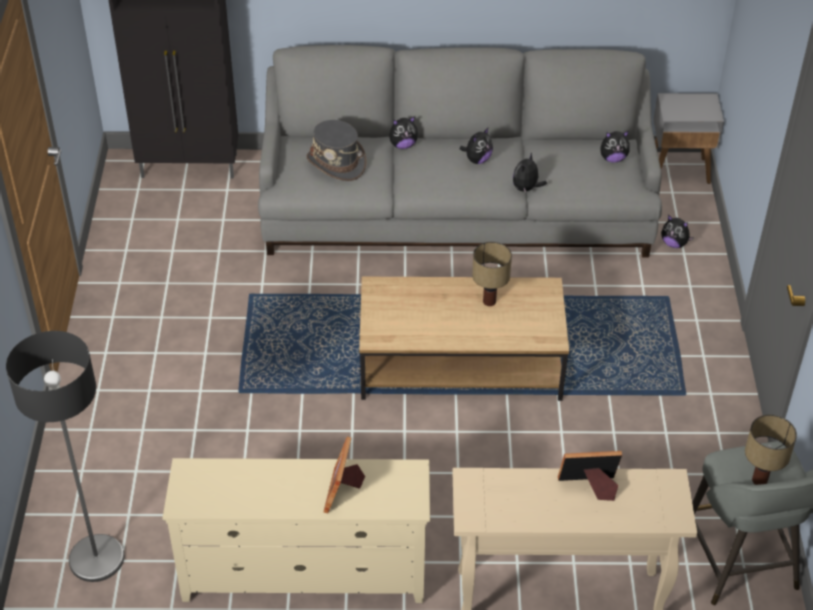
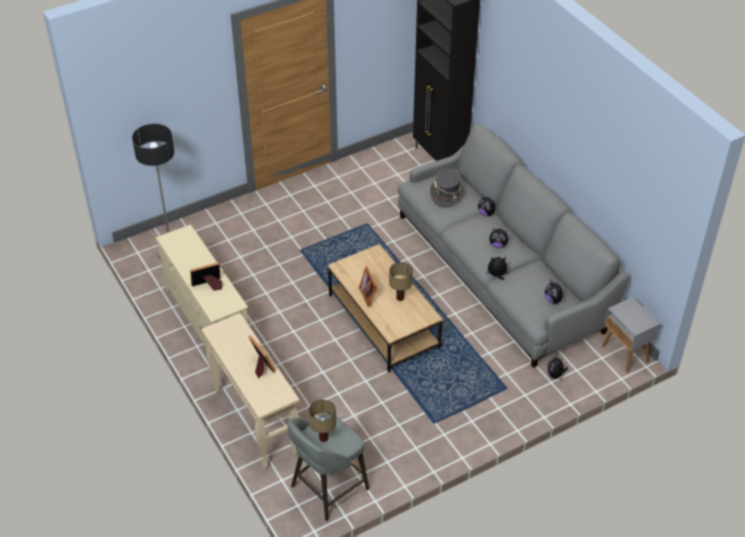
camera: 60 degrees right, 0 degrees up
none -> picture frame [359,267,377,307]

